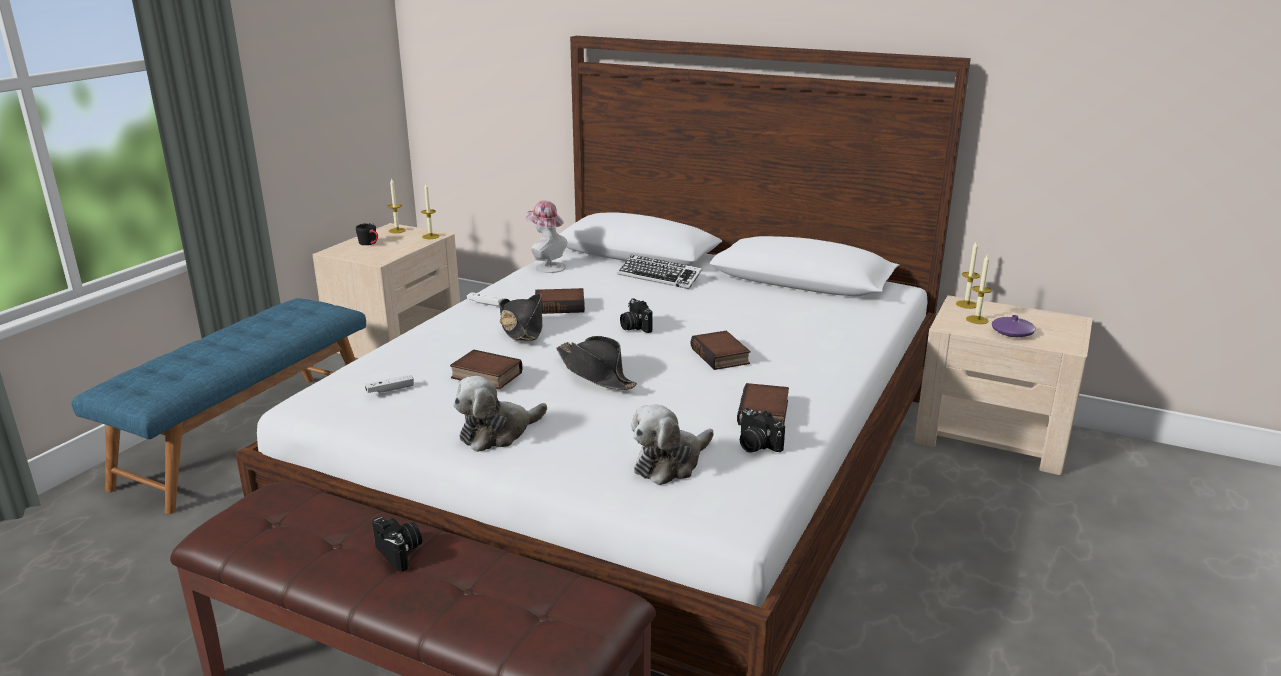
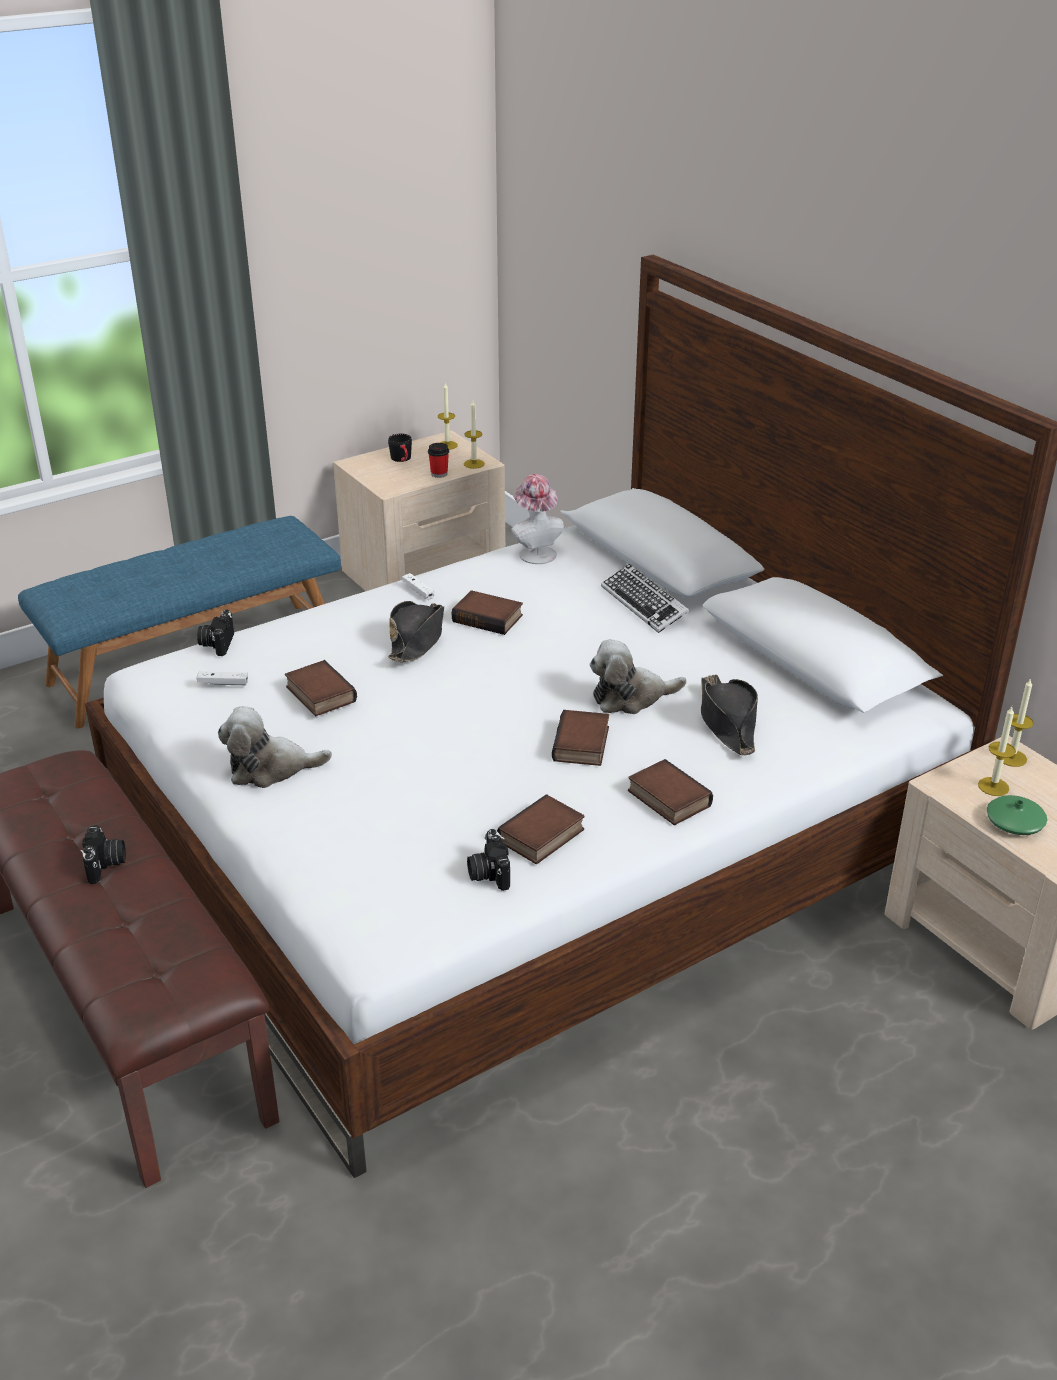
camera: 30 degrees right, 10 degrees up
black hat [556,336,637,390] -> black hat moved to [701,675,758,756]
camera [620,298,653,333] -> camera moved to [197,609,234,656]
plush toy [631,404,713,485] -> plush toy moved to [589,639,687,714]
purple vase [992,315,1036,337] -> green vase [987,795,1047,835]
none -> cup [428,443,449,478]
none -> book [628,759,713,825]

